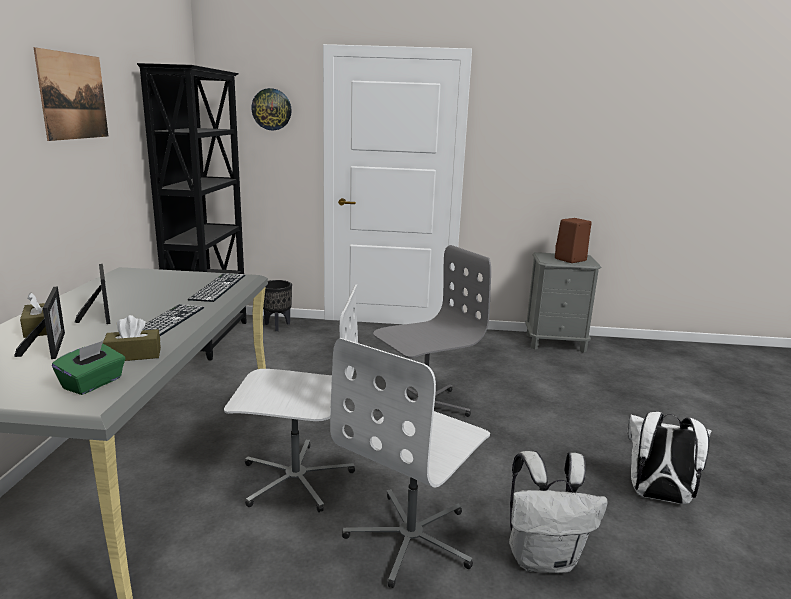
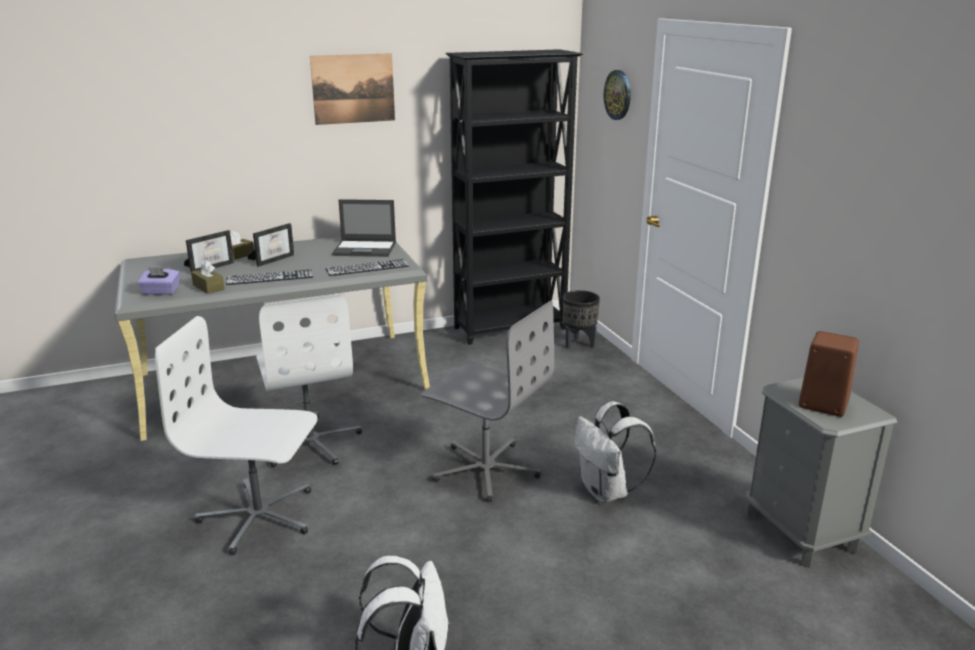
camera: 65 degrees right, 5 degrees up
green tissue box [52,341,126,395] -> purple tissue box [137,267,180,295]
white backpack [509,451,608,573] -> white backpack moved to [574,401,656,503]
none -> laptop [332,199,396,257]

